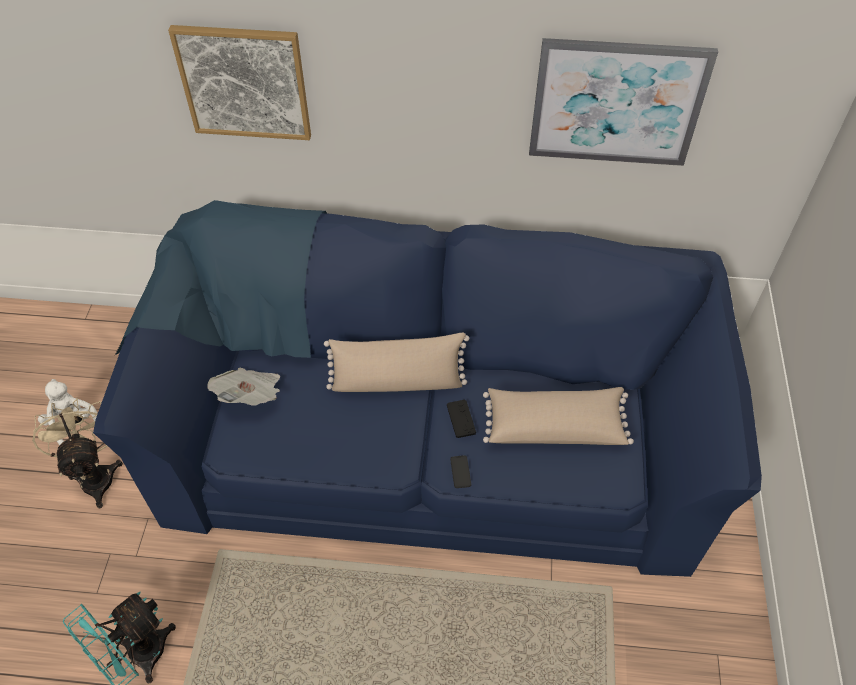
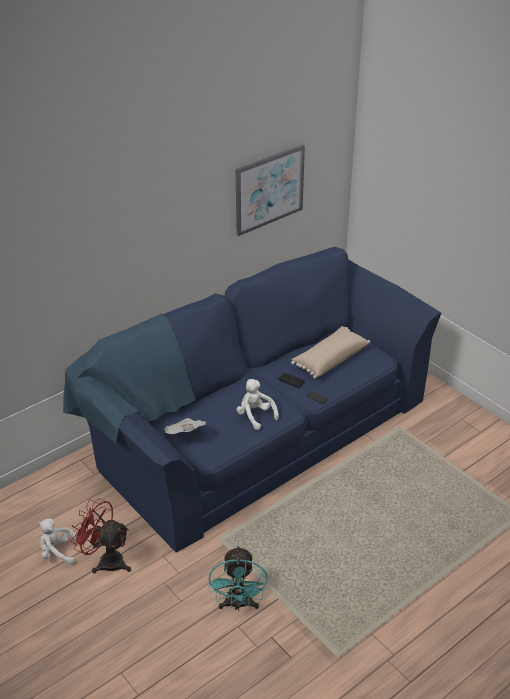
camera: 45 degrees left, 15 degrees down
beige fan [32,398,123,508] -> red fan [70,498,131,574]
picture [168,25,311,140] -> none
beige pillow [324,333,469,392] -> none
none -> white plush toy [237,379,279,430]

